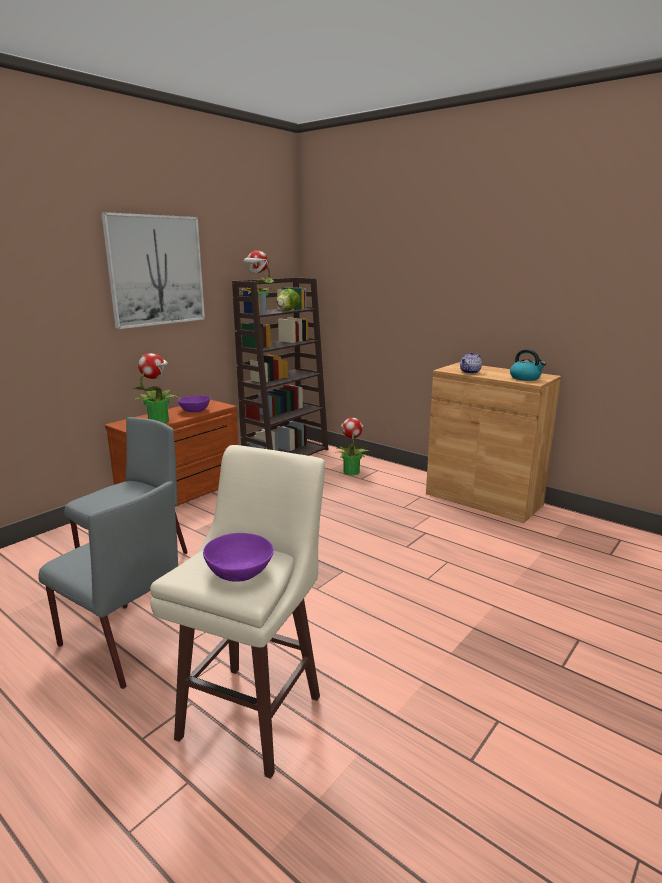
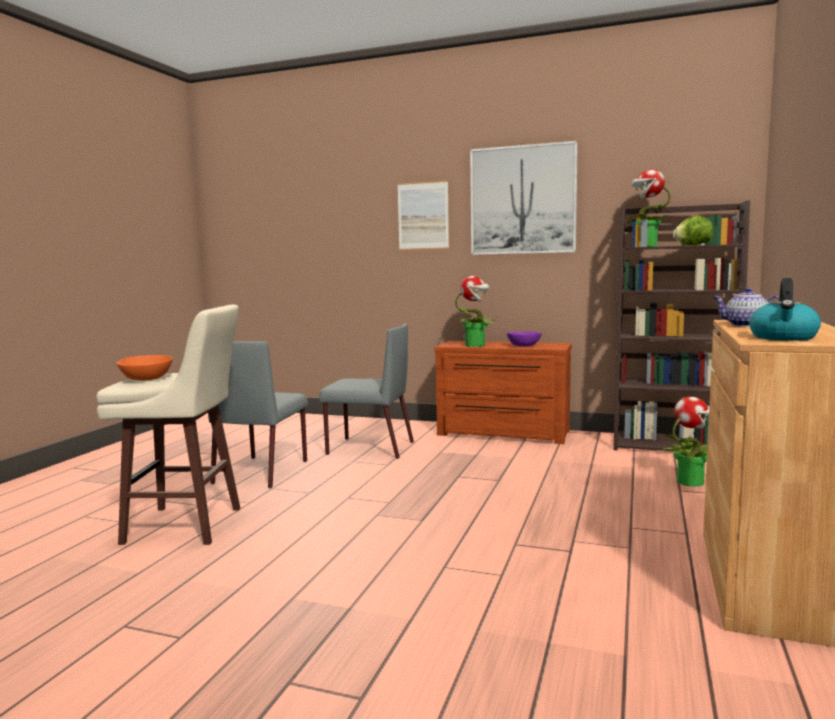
camera: 70 degrees right, 10 degrees down
purple bowl [203,533,274,582] -> orange bowl [116,355,173,381]
none -> picture [397,180,449,250]

